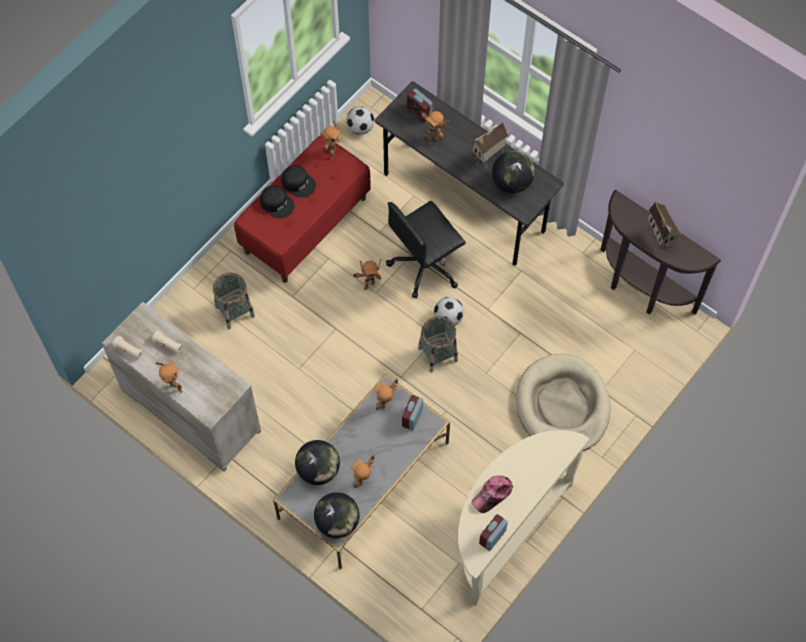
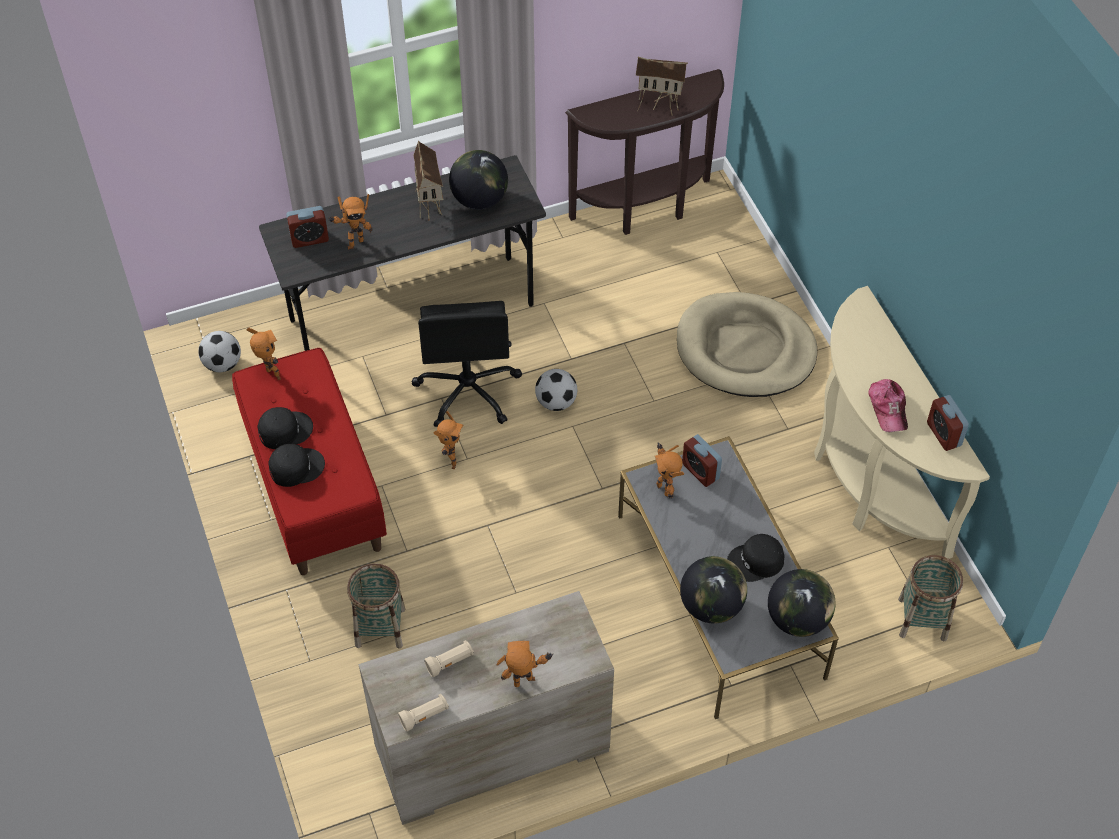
camera: 60 degrees left, 10 degrees down
toy robot [350,456,375,488] -> black cap [727,534,784,582]
basket [418,316,458,372] -> basket moved to [898,555,963,641]

